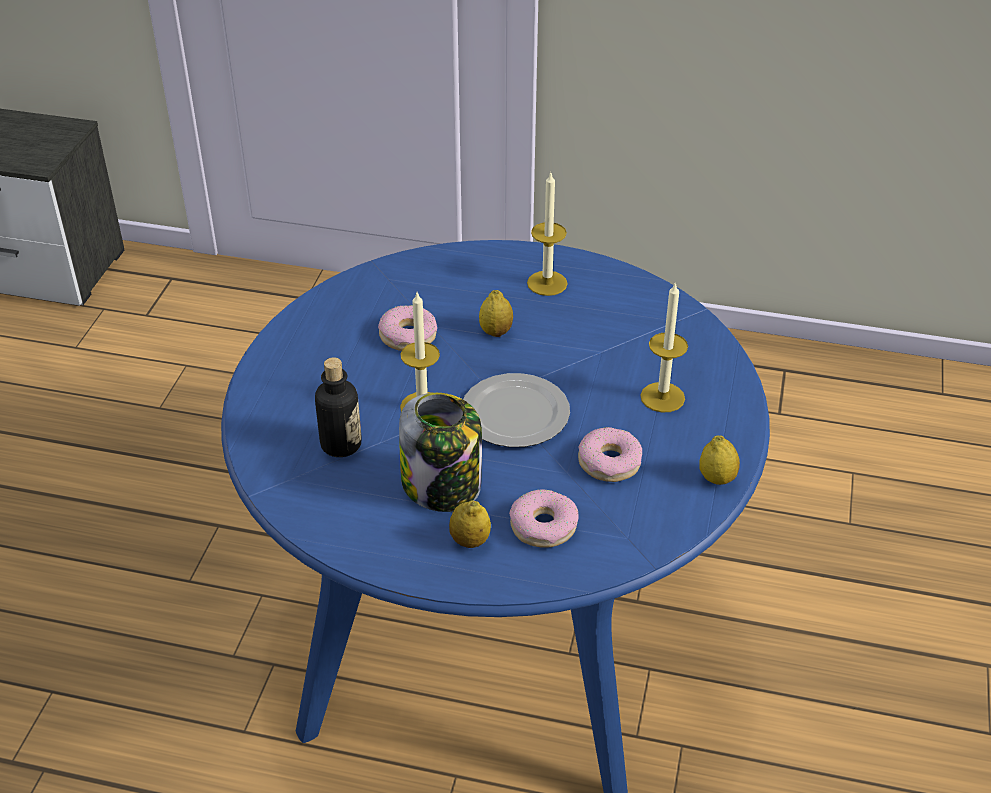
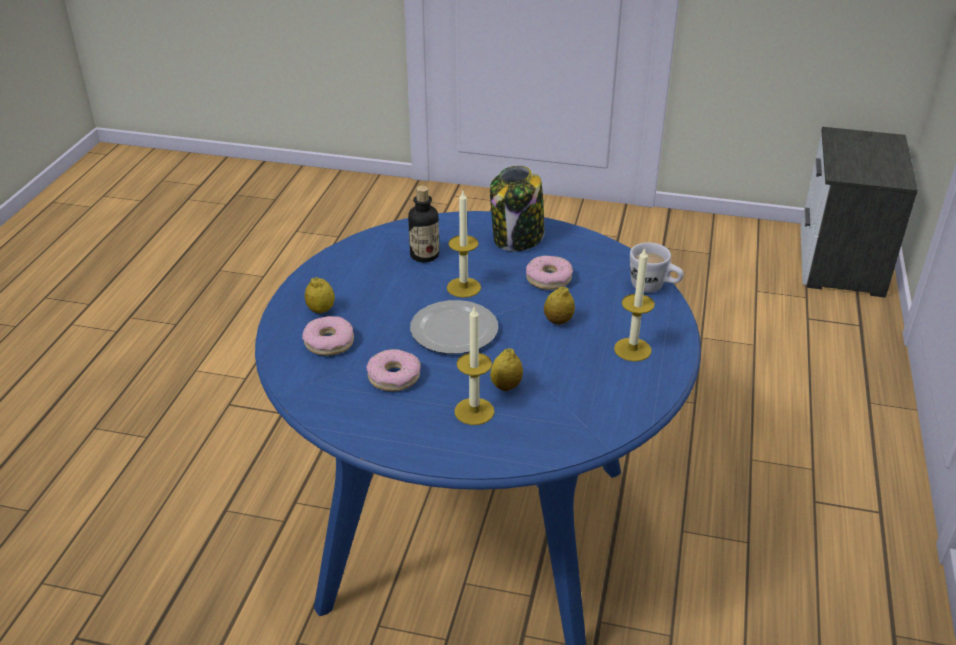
camera: 90 degrees right, 5 degrees down
jar [399,393,482,512] -> jar moved to [490,166,545,251]
lemon [699,436,740,485] -> lemon moved to [490,348,523,391]
none -> white mug [630,242,684,293]

